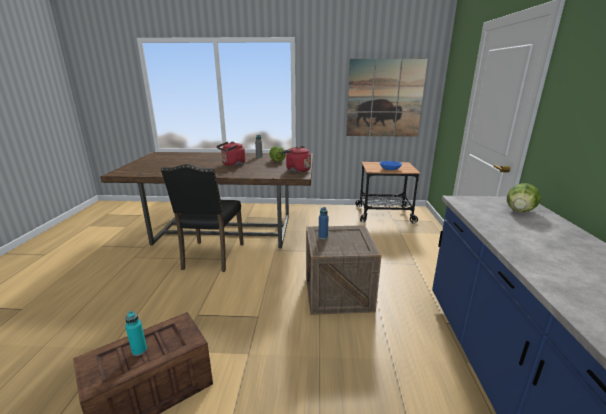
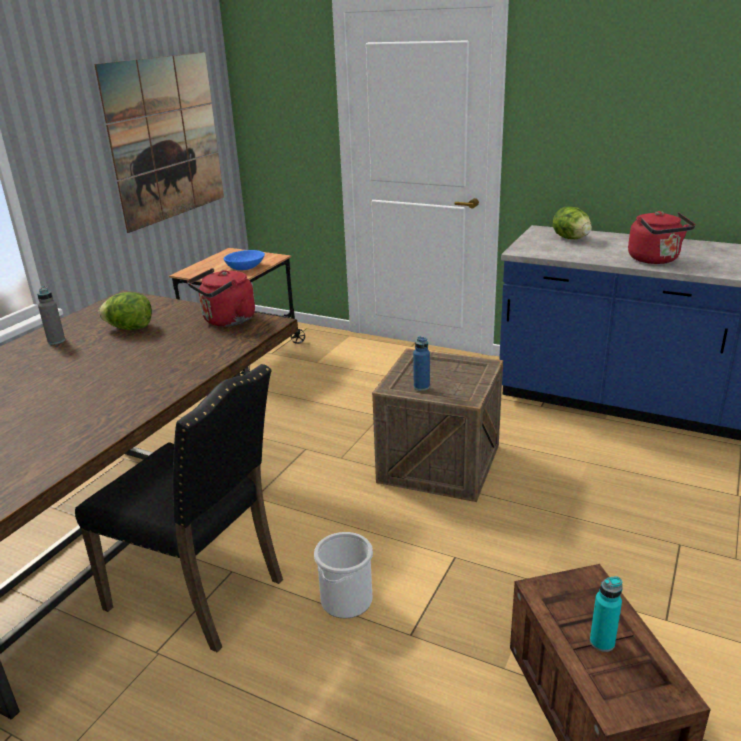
camera: 65 degrees left, 5 degrees up
red kettle [216,142,245,166] -> red kettle moved to [628,211,696,264]
none -> bucket [314,532,373,618]

